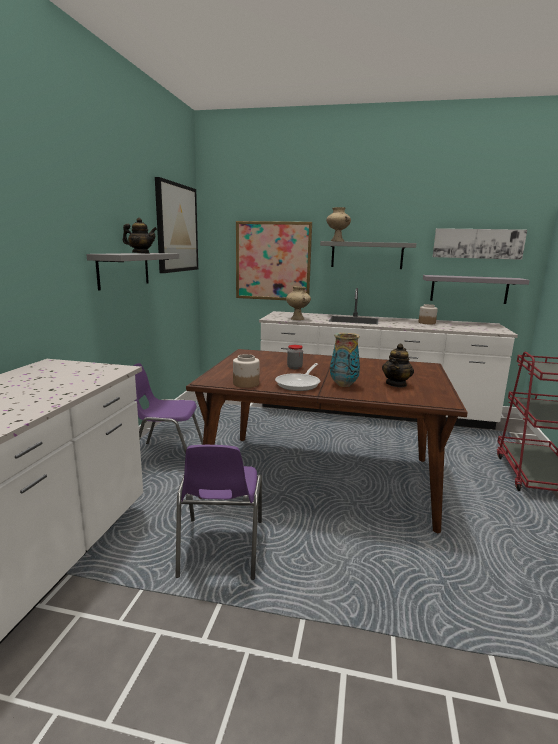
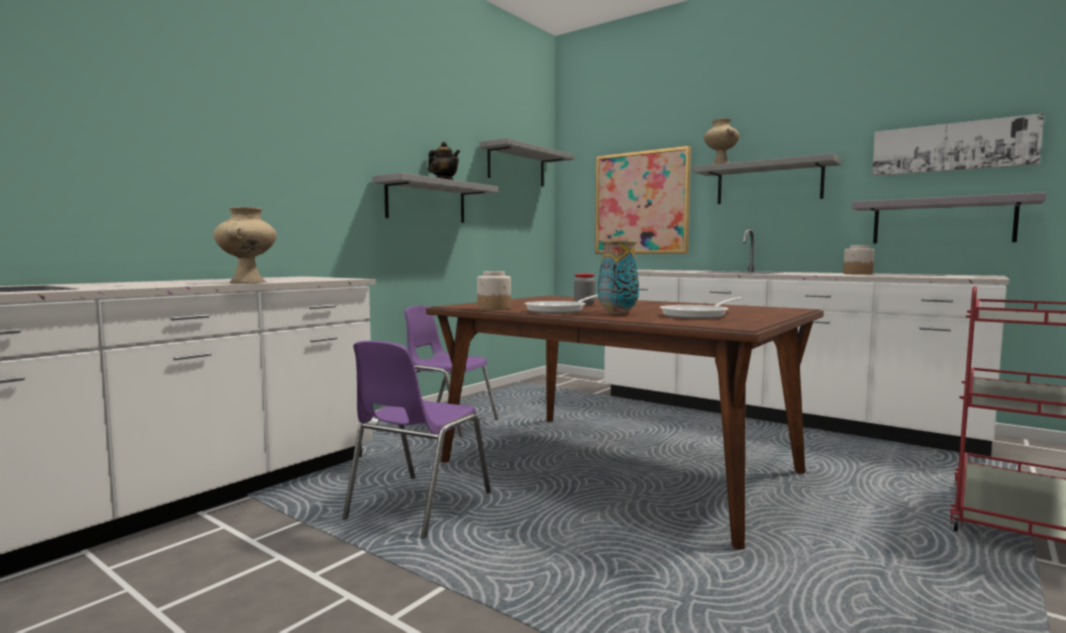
camera: 25 degrees right, 10 degrees down
picture [155,177,198,273] -> grey shelf [479,138,574,186]
beige vase [286,286,311,320] -> beige vase moved to [214,207,277,283]
teapot [382,343,414,388] -> frying pan [660,297,742,319]

